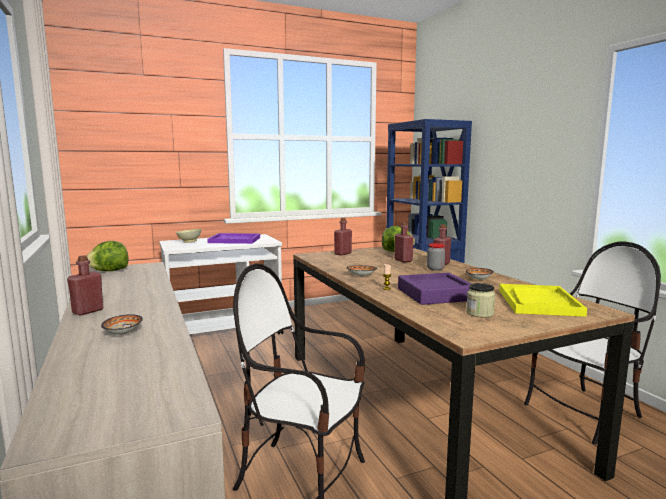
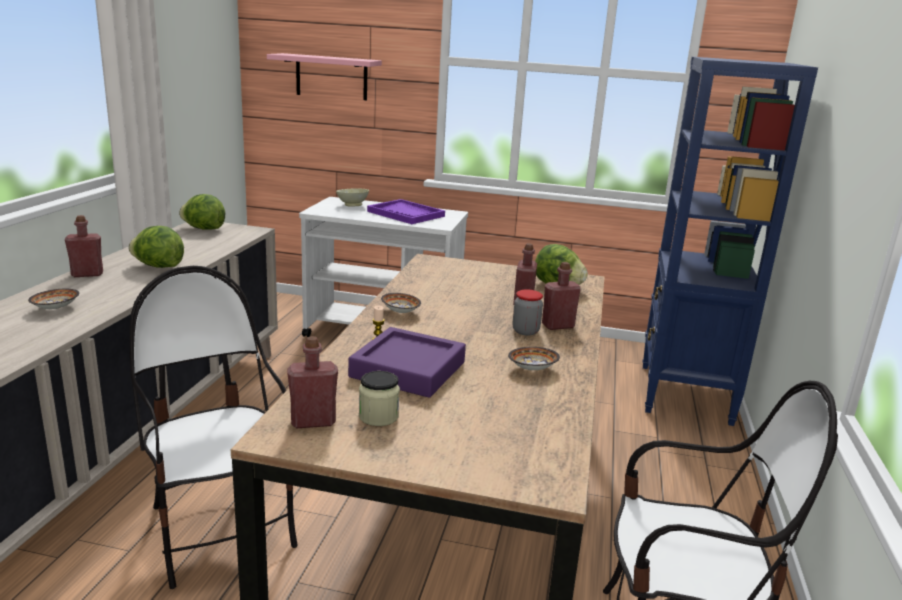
camera: 35 degrees right, 10 degrees up
red bottle [334,218,352,255] -> red bottle moved to [287,336,338,428]
yellow tray [499,284,587,317] -> none
none -> lettuce [129,226,184,268]
none -> pink shelf [267,53,382,100]

